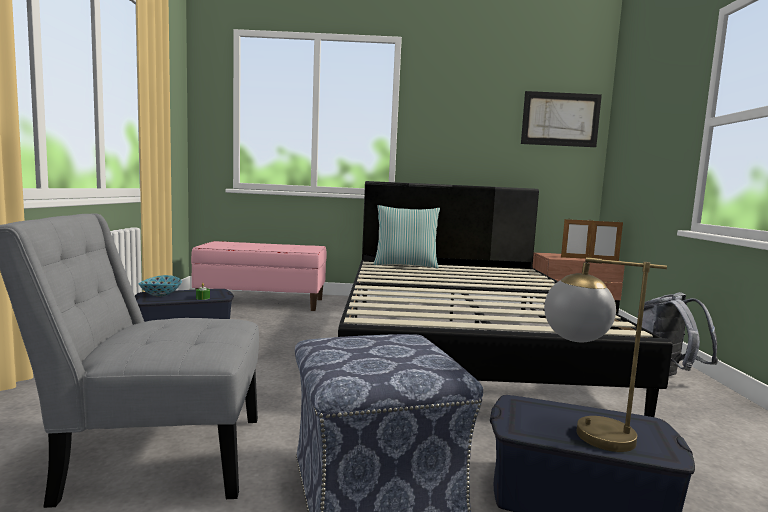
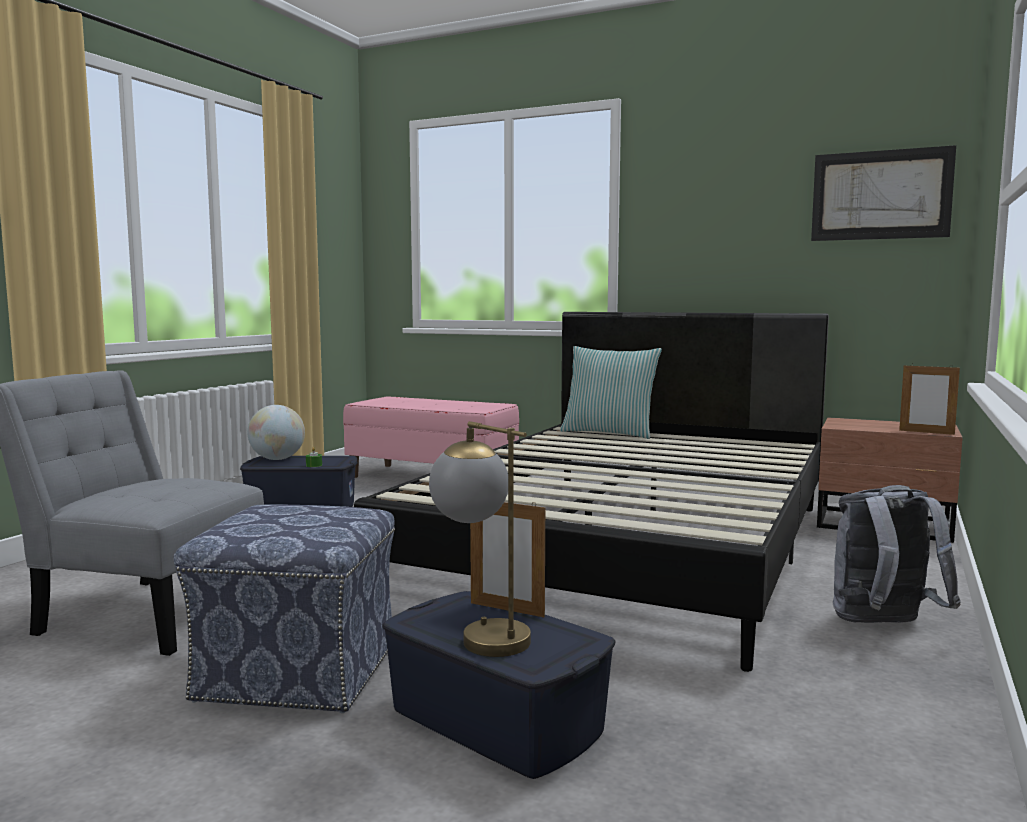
camera: 25 degrees right, 0 degrees up
bowl [139,275,182,297] -> globe [248,405,305,460]
picture frame [561,218,592,259] -> picture frame moved to [470,502,545,617]

